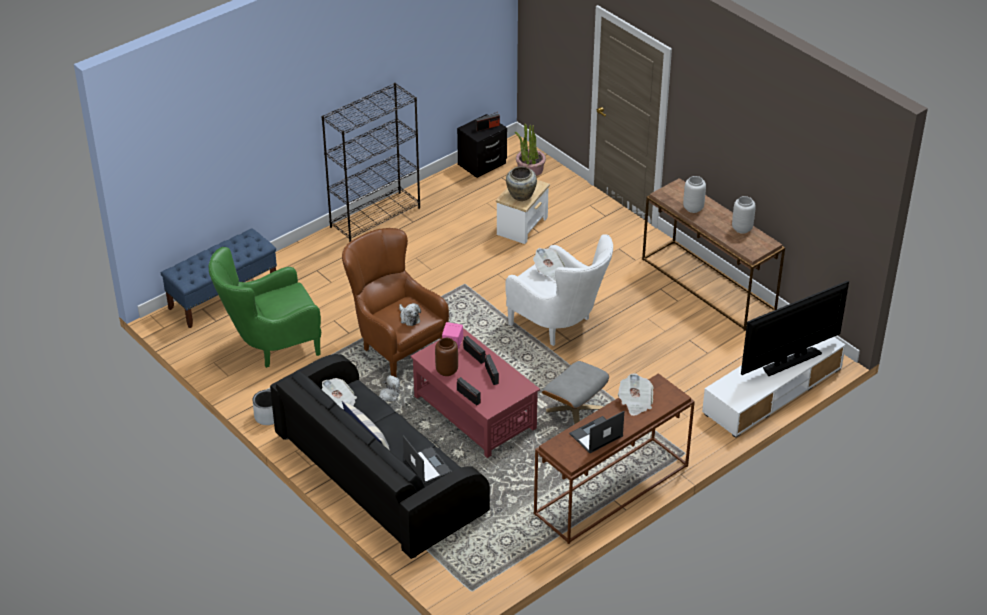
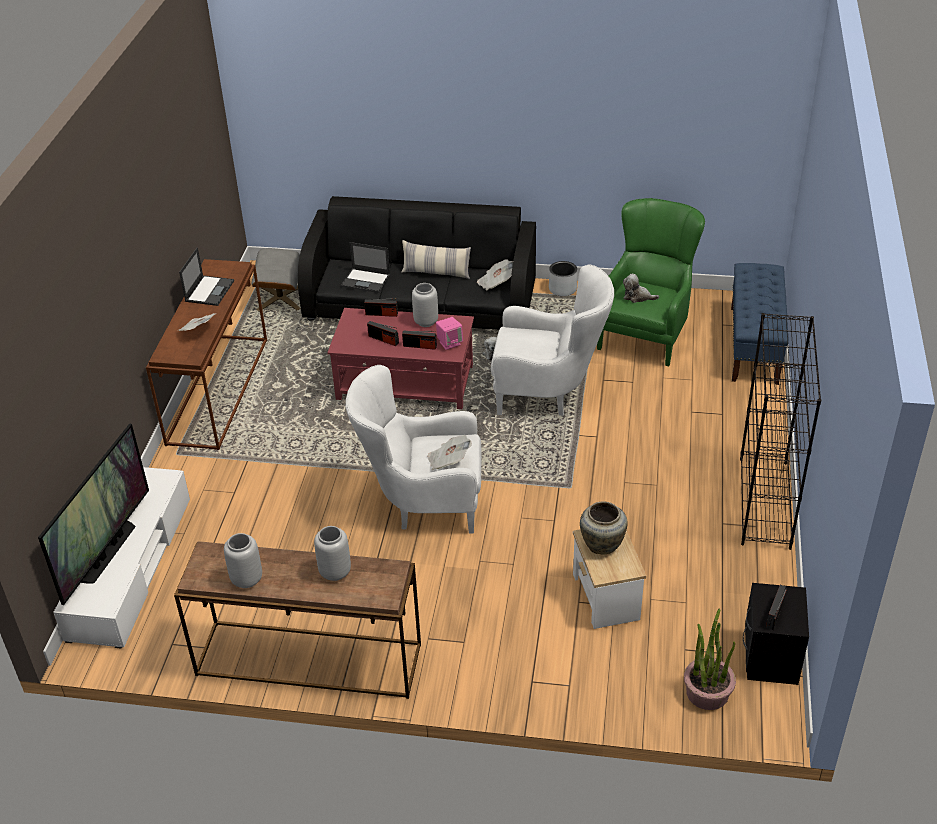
camera: 140 degrees right, 0 degrees up
brown armchair [342,228,449,377] -> white armchair [491,265,614,416]
plush toy [399,303,421,326] -> plush toy moved to [623,274,659,303]
brown vase [435,338,458,376] -> grey vase [412,283,438,327]
grey ottoman [542,361,609,424] -> grey ottoman moved to [252,248,301,311]

